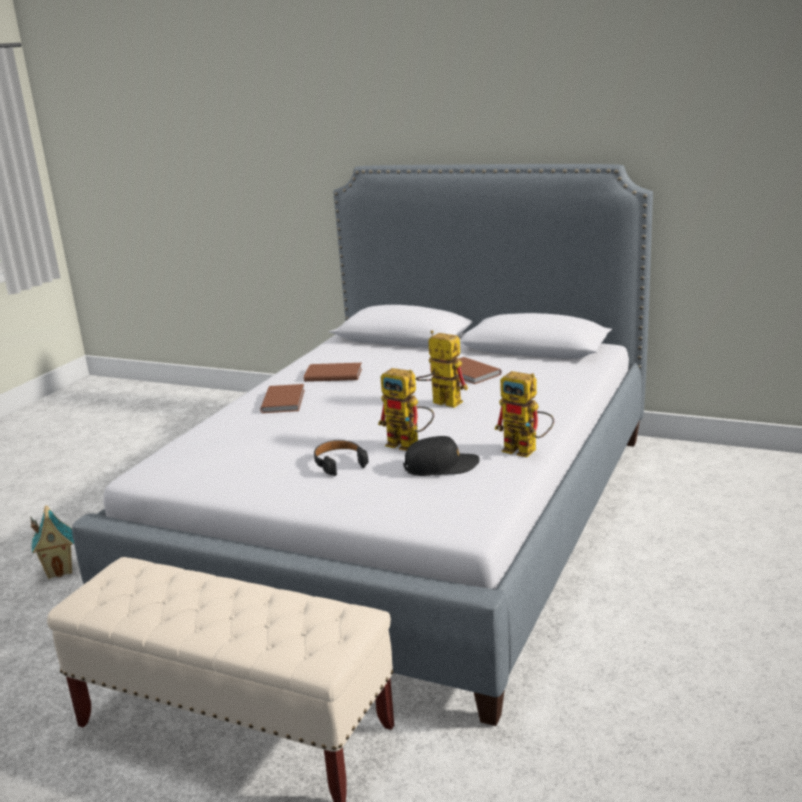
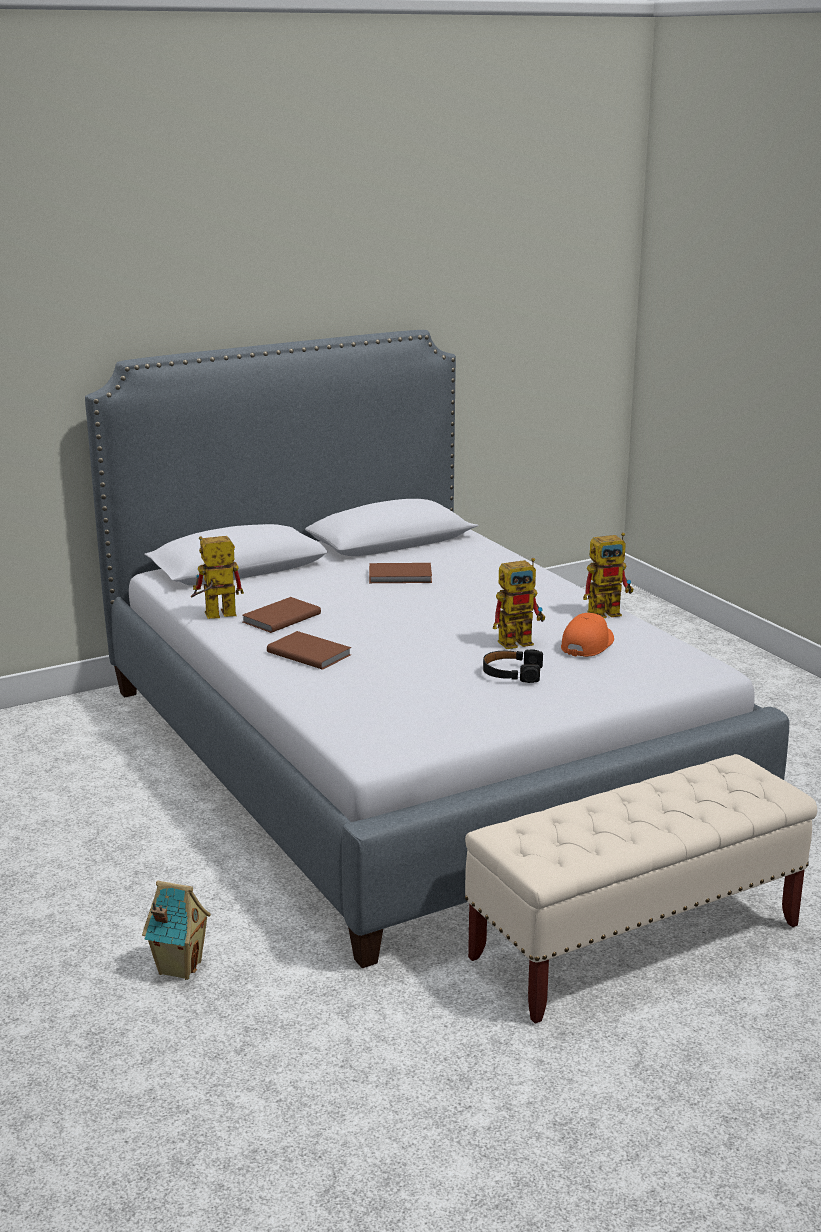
camera: 55 degrees left, 0 degrees up
black cap [403,436,480,476] -> orange cap [561,613,614,657]
toy robot [416,330,468,408] -> toy robot moved to [191,536,244,619]

